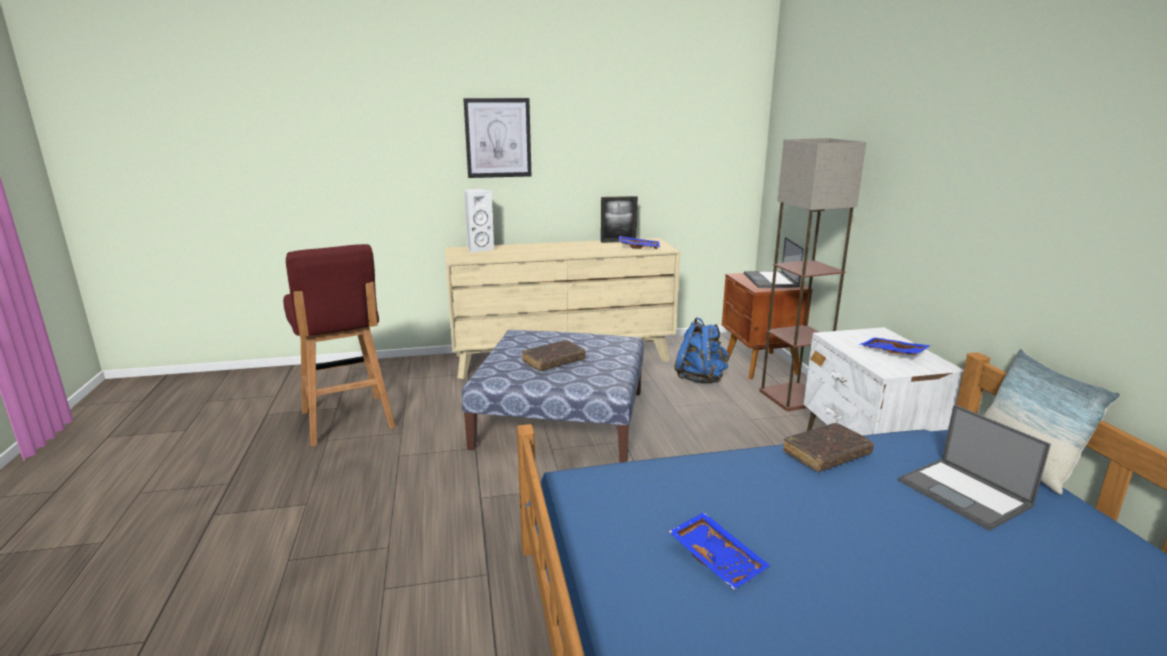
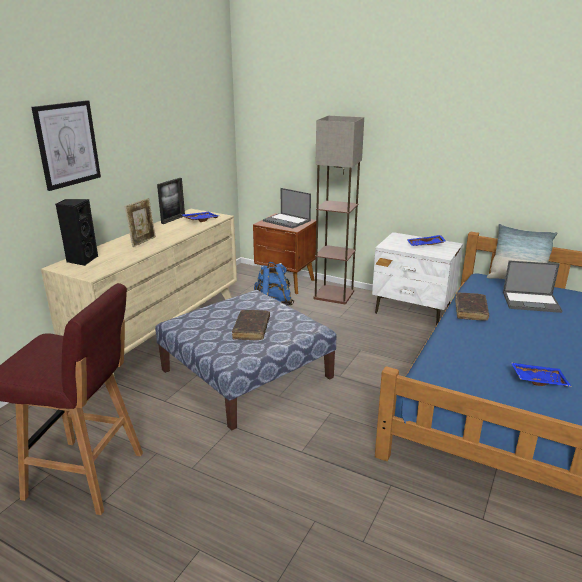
camera: 50 degrees left, 5 degrees up
white speaker [464,188,495,253] -> black speaker [56,199,98,266]
none -> picture frame [125,198,156,247]

